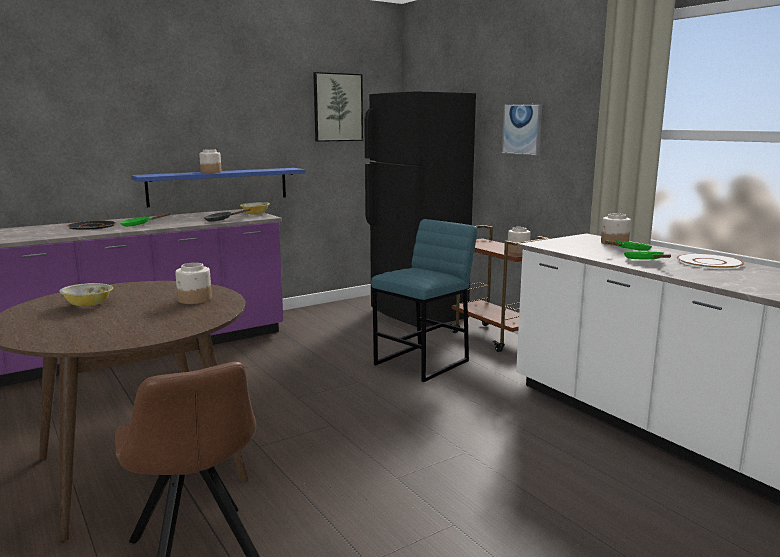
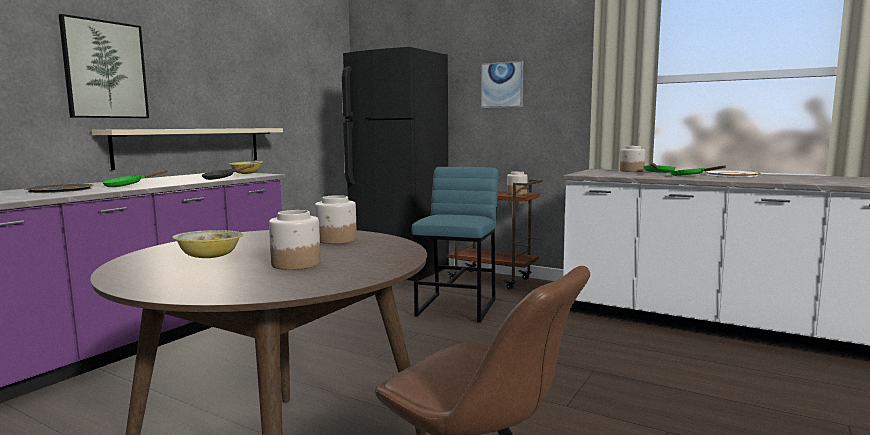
camera: 25 degrees left, 5 degrees down
blue shelf [131,168,306,207] -> beige shelf [92,128,283,170]
jar [199,149,221,173] -> jar moved to [269,210,321,270]
picture [313,72,363,142] -> picture moved to [59,14,149,118]

